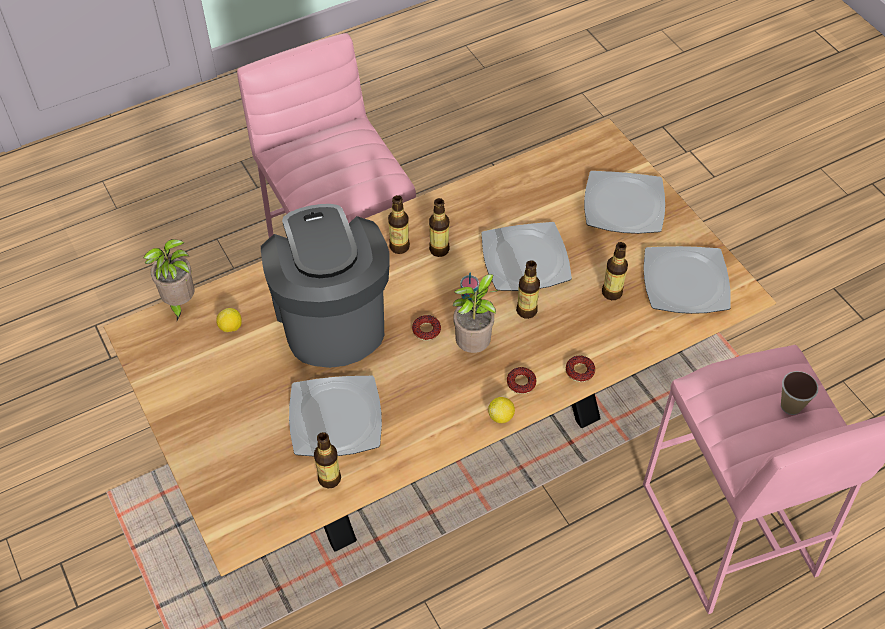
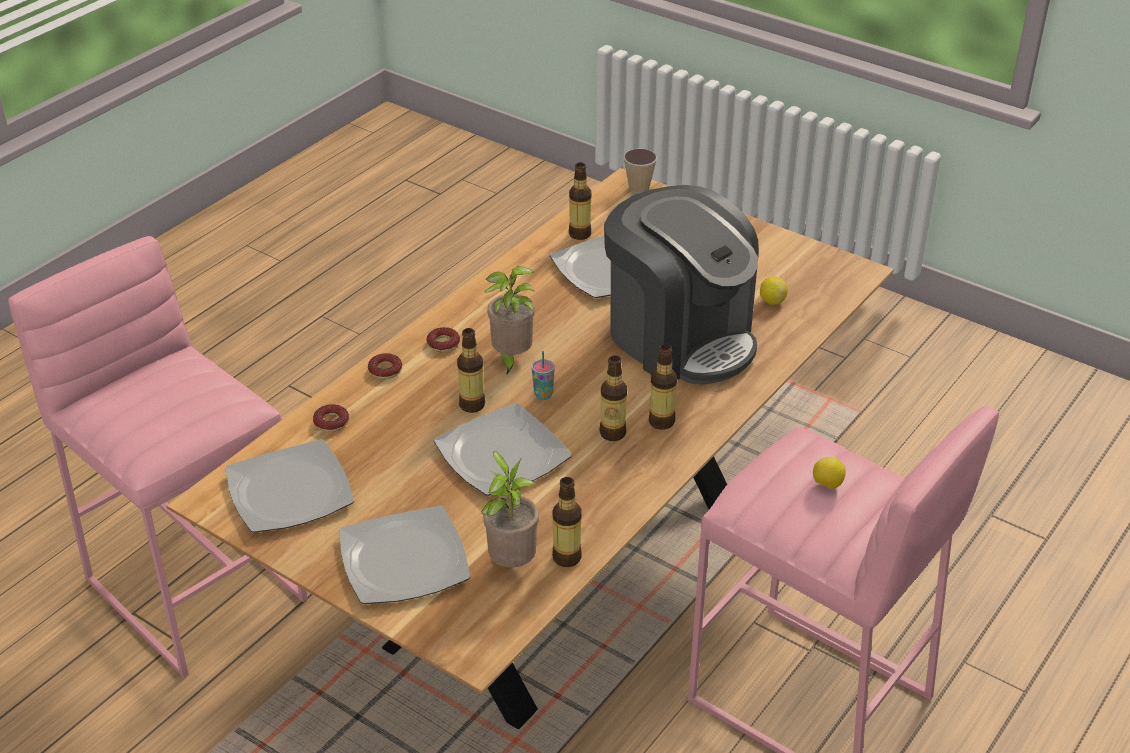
camera: 155 degrees right, 15 degrees down
potted plant [143,239,194,321] -> potted plant moved to [481,451,539,567]
donut [412,315,441,341] -> donut moved to [313,404,349,432]
lemon [488,397,515,423] -> lemon moved to [813,457,846,489]
bottle [602,242,628,300] -> bottle moved to [552,477,582,567]
cup [781,371,818,415] -> cup moved to [623,148,657,194]

